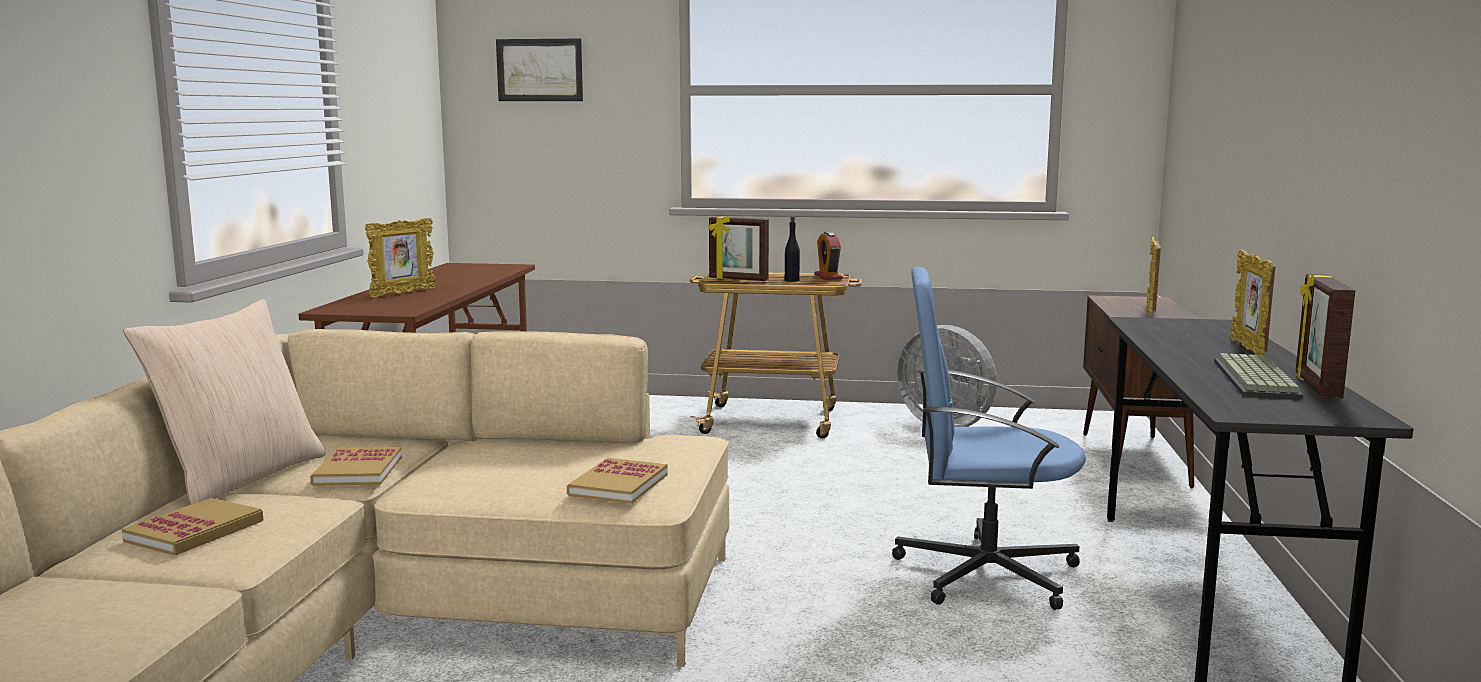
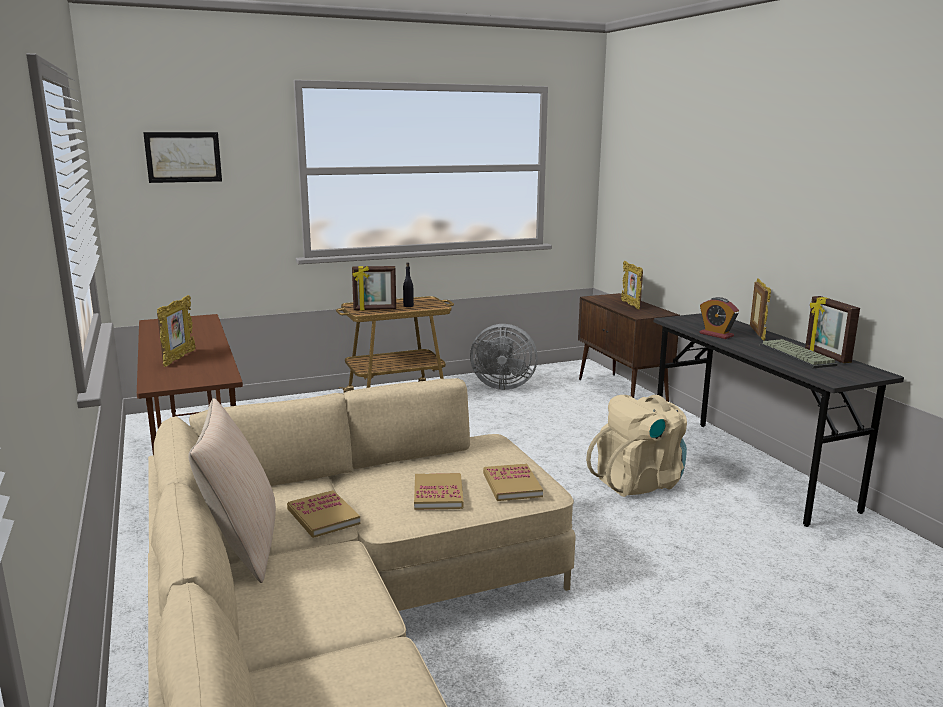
camera: 30 degrees left, 5 degrees up
book [122,498,263,555] -> book moved to [414,473,464,510]
alarm clock [814,232,843,280] -> alarm clock moved to [699,297,739,339]
blue office chair [892,267,1086,610] -> beige backpack [586,395,687,497]
picture frame [1231,250,1276,357] -> picture frame turned 150 degrees counterclockwise [750,278,771,341]

